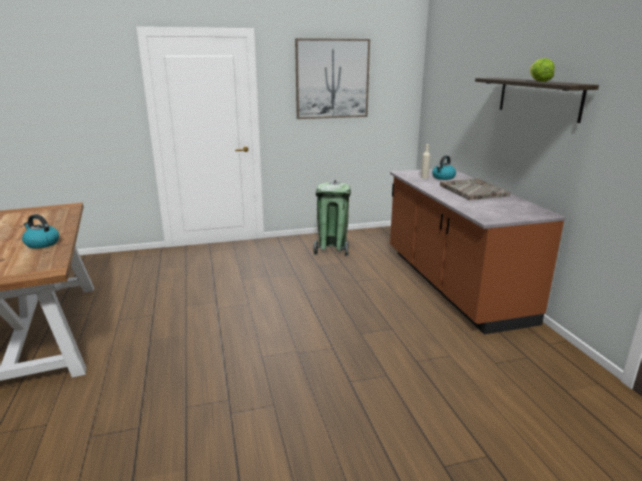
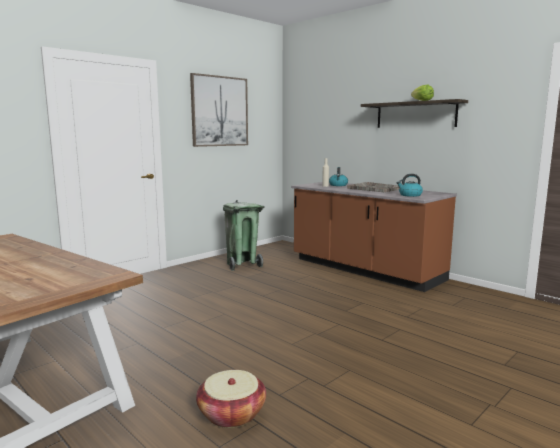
camera: 30 degrees left, 10 degrees down
kettle [22,214,59,249] -> kettle moved to [397,174,423,197]
none -> basket [196,370,266,428]

